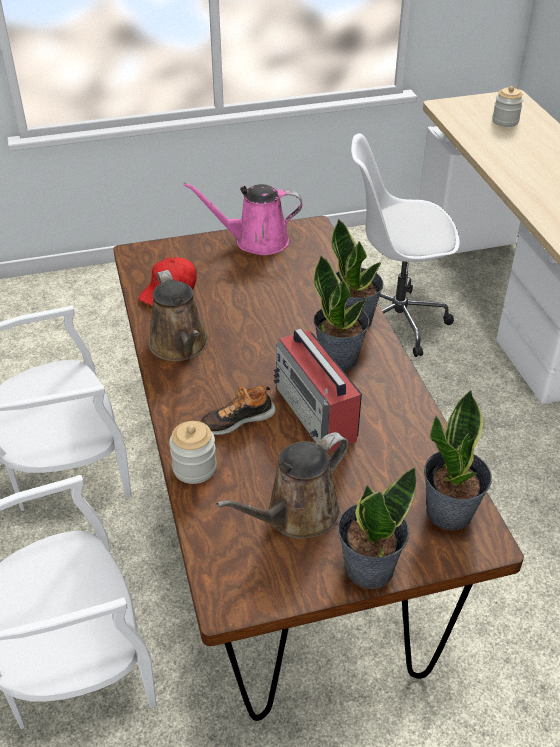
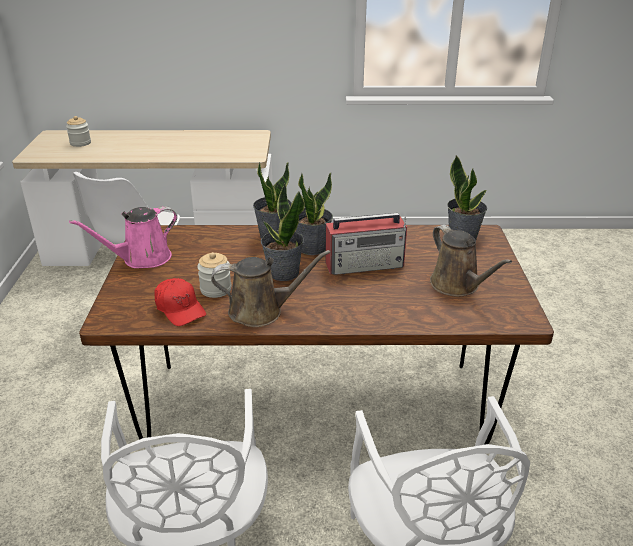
camera: 75 degrees left, 10 degrees down
jar [169,421,217,484] -> jar moved to [197,252,232,298]
pink watering can [183,182,302,255] -> pink watering can turned 45 degrees clockwise [69,206,177,268]
shoe [200,385,276,435] -> none
potted plant [338,466,416,589] -> potted plant moved to [261,182,305,281]

